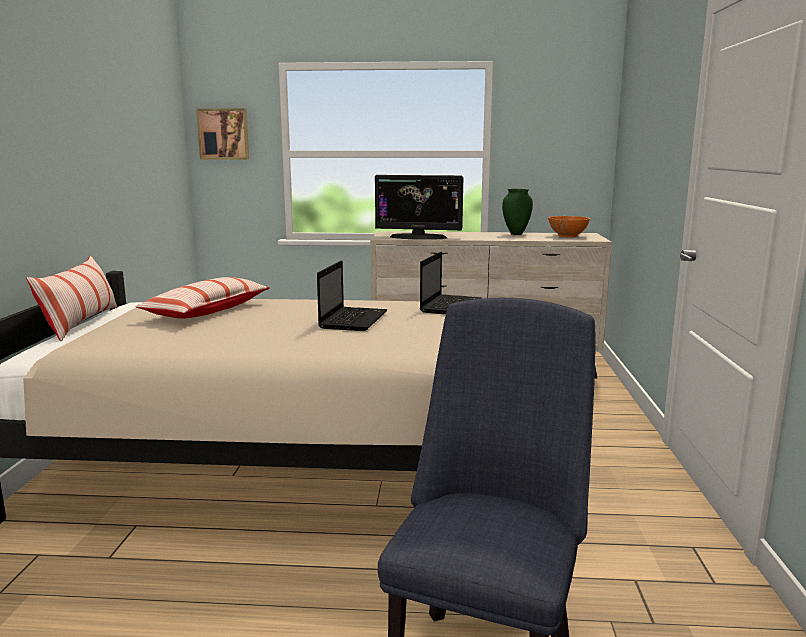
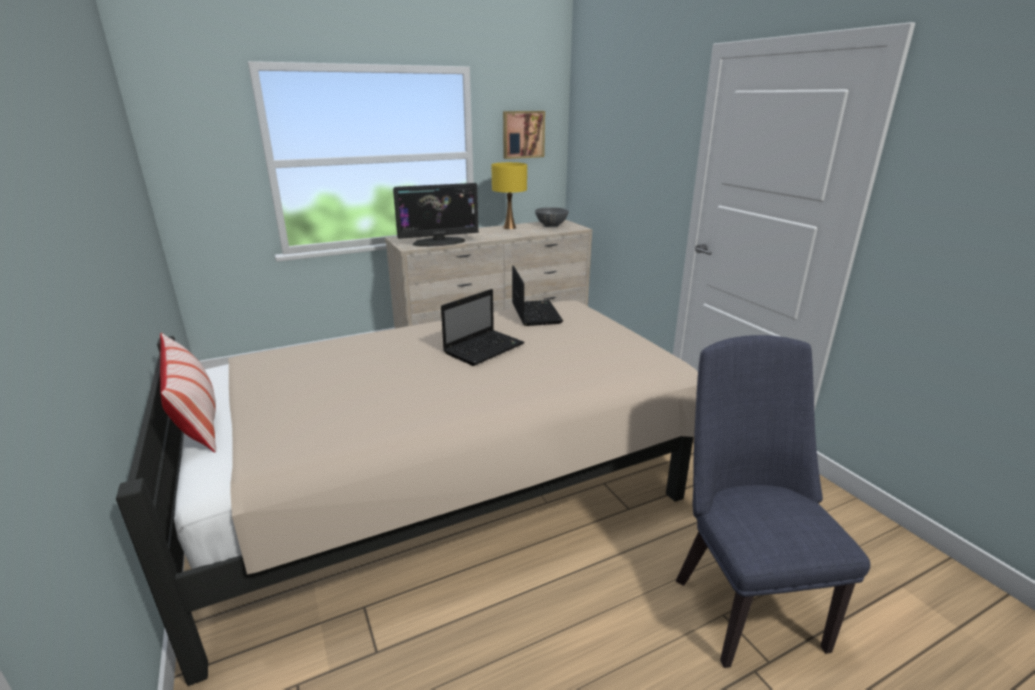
camera: 30 degrees left, 10 degrees up
pillow [135,277,270,319] -> none
picture [196,109,249,160] -> picture moved to [503,111,545,159]
laptop [317,261,387,331] -> laptop turned 60 degrees clockwise [441,289,525,366]
green vase [502,189,533,235] -> yellow table lamp [492,162,527,229]
orange bowl [548,216,590,237] -> grey bowl [535,207,569,227]

